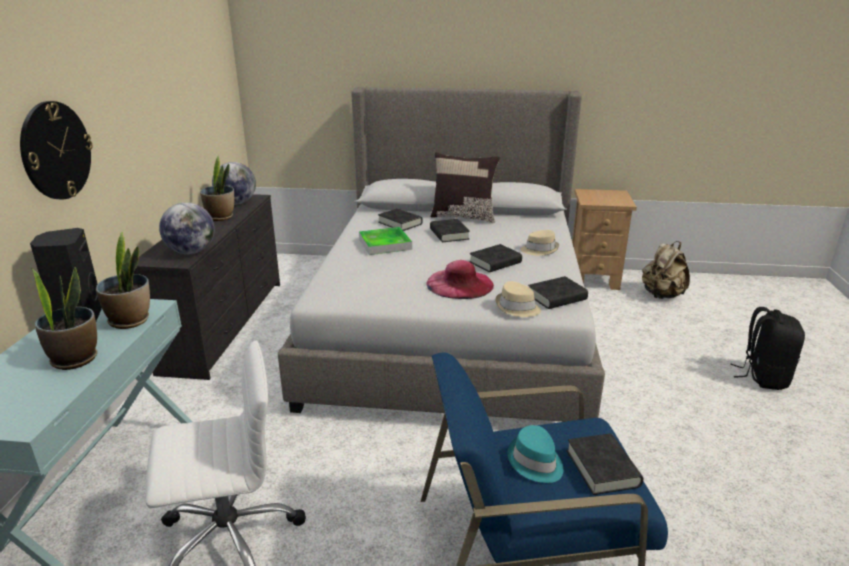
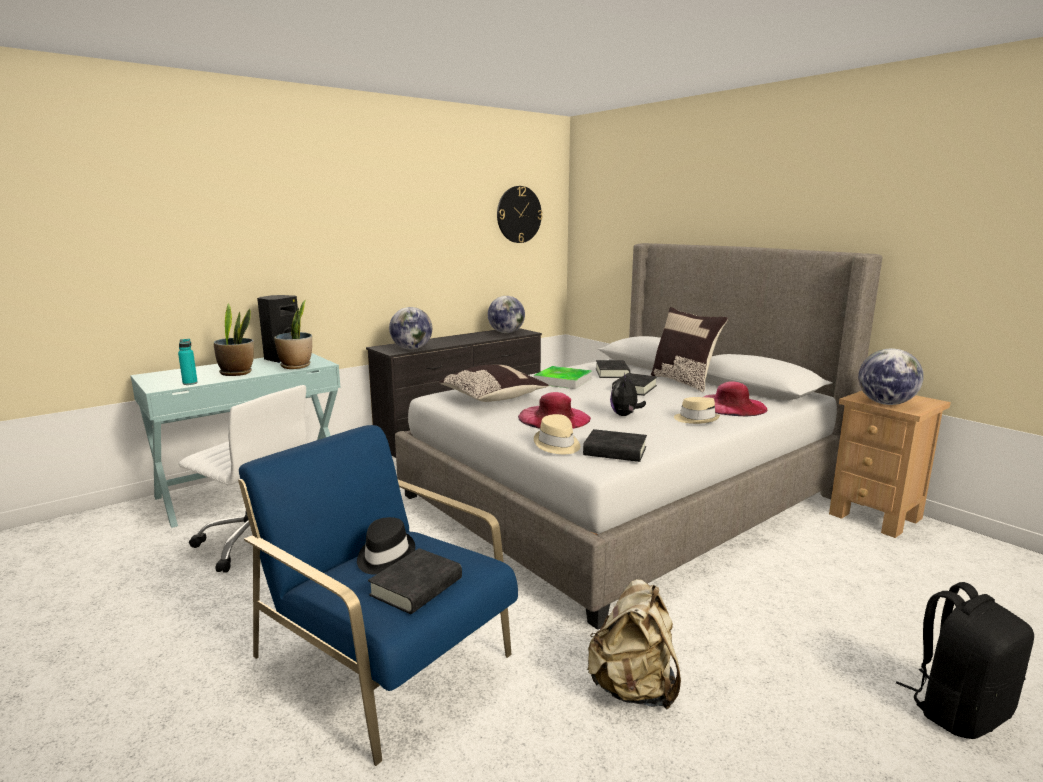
camera: 45 degrees right, 10 degrees down
wall clock [20,101,93,199] -> wall clock moved to [497,186,543,243]
potted plant [200,156,234,221] -> none
black book [469,244,522,272] -> plush toy [610,373,646,416]
turquoise hat [508,425,563,483] -> black hat [357,517,415,574]
beige backpack [642,241,690,299] -> beige backpack moved to [587,579,681,710]
none -> turquoise bottle [178,339,198,385]
none -> pillow [439,365,549,402]
none -> pink hat [704,381,767,416]
none -> globe [858,349,924,405]

